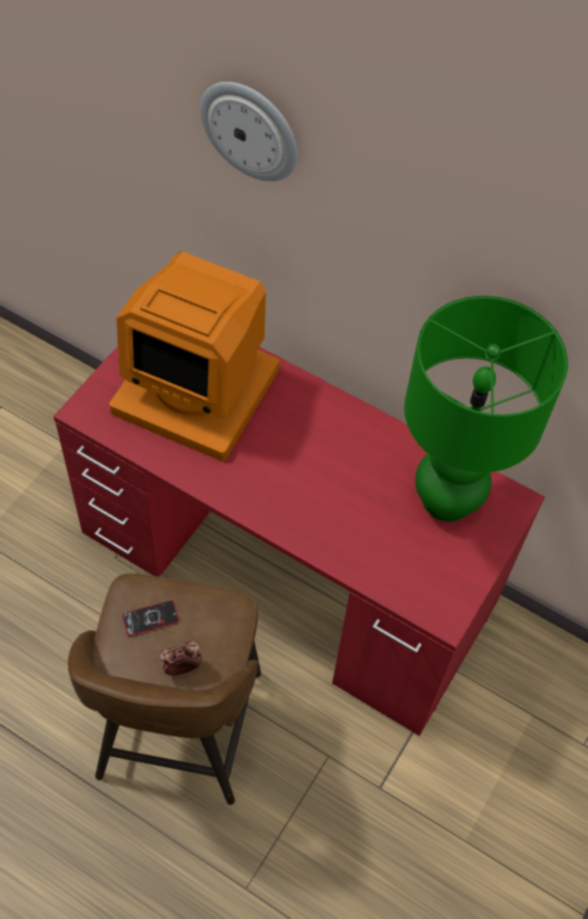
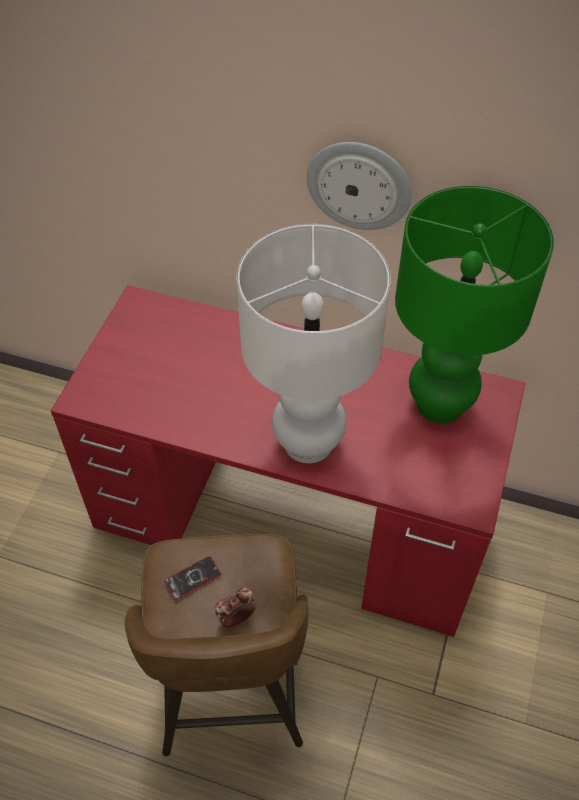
camera: 10 degrees left, 5 degrees down
monitor [109,251,280,461] -> none
wall clock [200,82,298,181] -> wall clock moved to [307,142,412,230]
none -> white table lamp [236,224,391,463]

